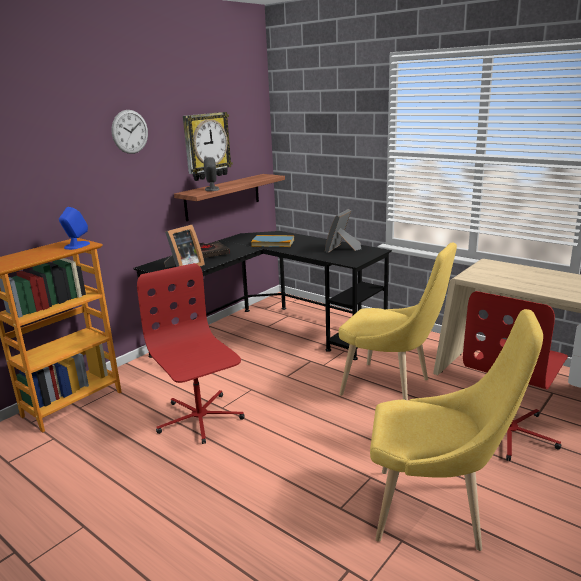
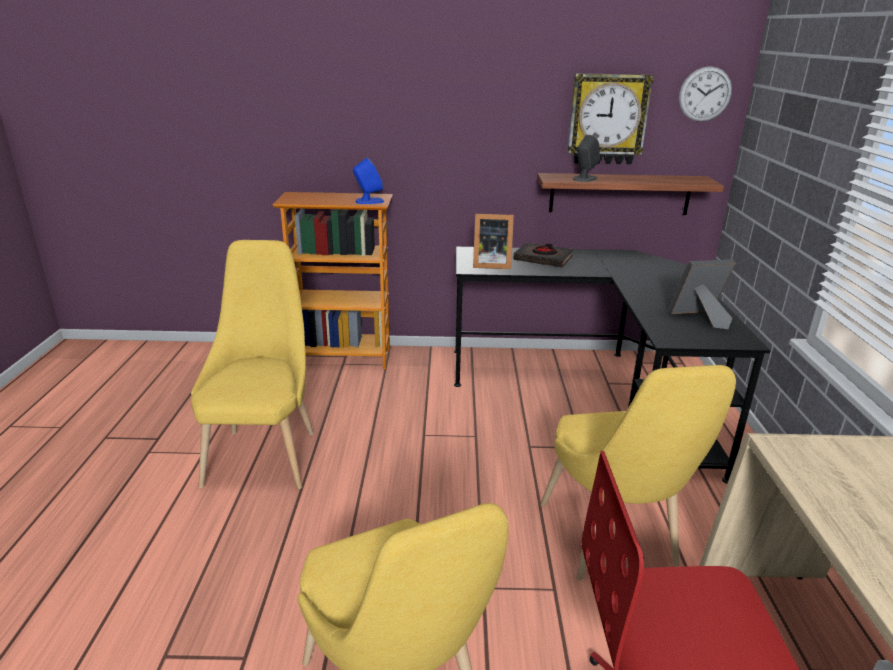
camera: 50 degrees right, 5 degrees up
wall clock [111,110,148,154] -> wall clock moved to [679,66,732,122]
red office chair [137,263,245,444] -> none
book [251,235,294,247] -> none
none -> yellow chair [191,240,314,489]

